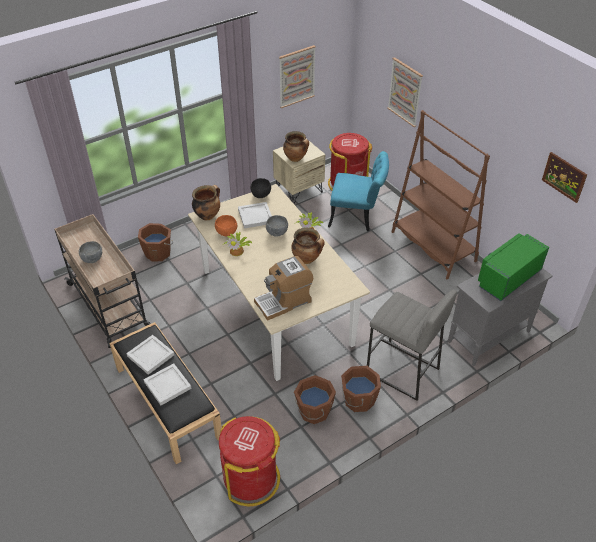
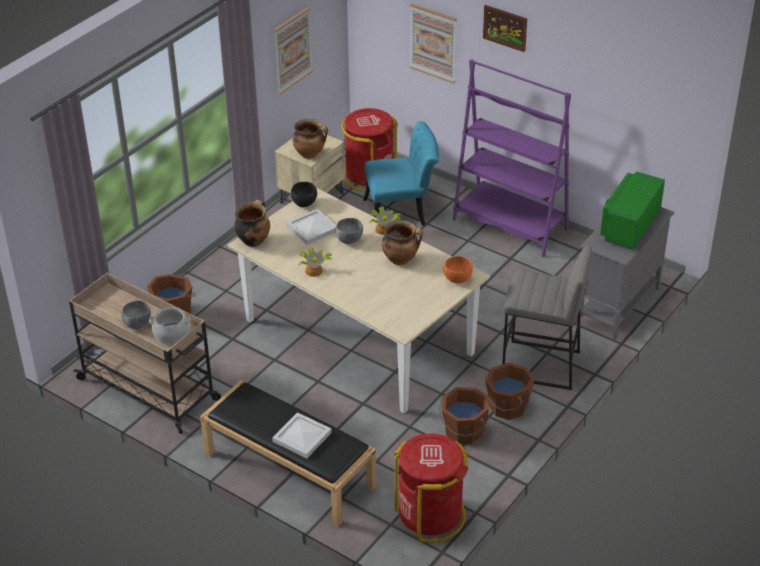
camera: 20 degrees left, 5 degrees down
white tray [126,335,174,375] -> none
orange bowl [215,215,237,236] -> orange bowl moved to [443,256,473,283]
coffee machine [254,256,313,321] -> none
brown bookcase [392,110,490,279] -> purple bookcase [453,59,571,257]
picture [542,152,587,203] -> picture moved to [483,5,527,52]
none -> cooking pot [149,307,190,344]

